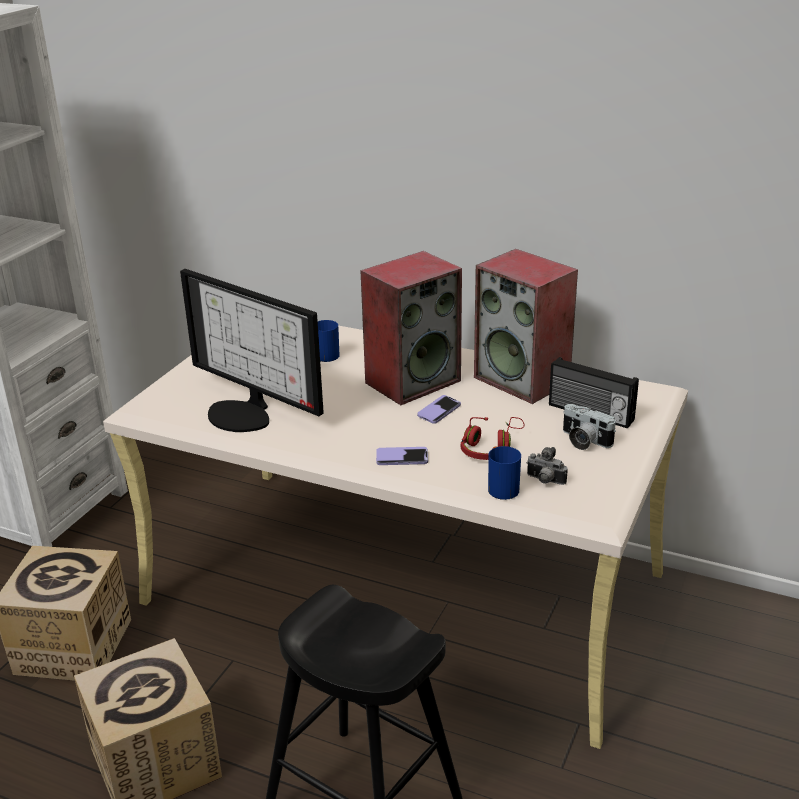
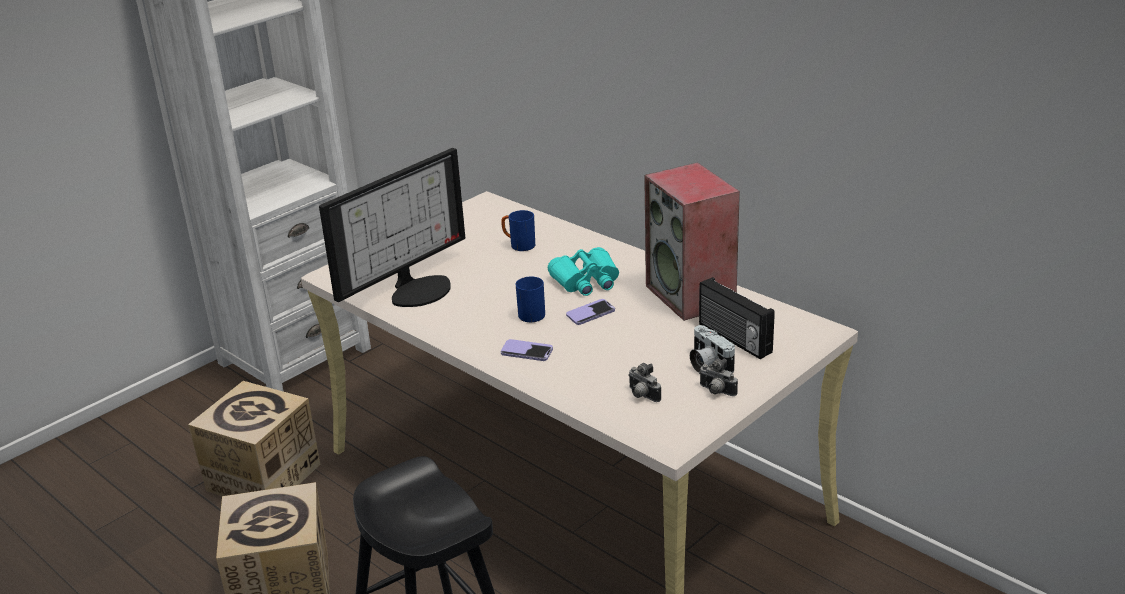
camera: 20 degrees right, 0 degrees up
monitor [180,269,324,432] -> monitor turned 105 degrees counterclockwise [319,148,465,307]
speaker [360,251,462,405] -> turquoise binoculars [548,247,619,296]
red headphones [461,417,524,460] -> none
blue mug [488,446,521,500] -> blue mug moved to [516,276,545,322]
none -> camera [699,359,738,396]

